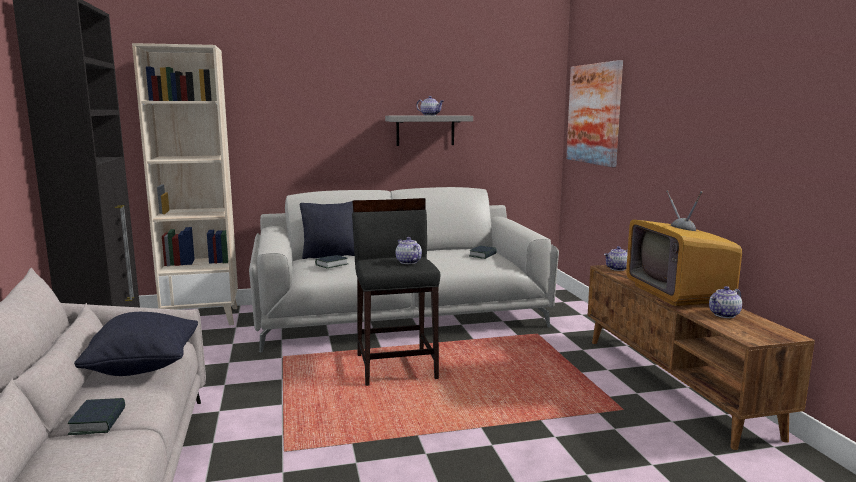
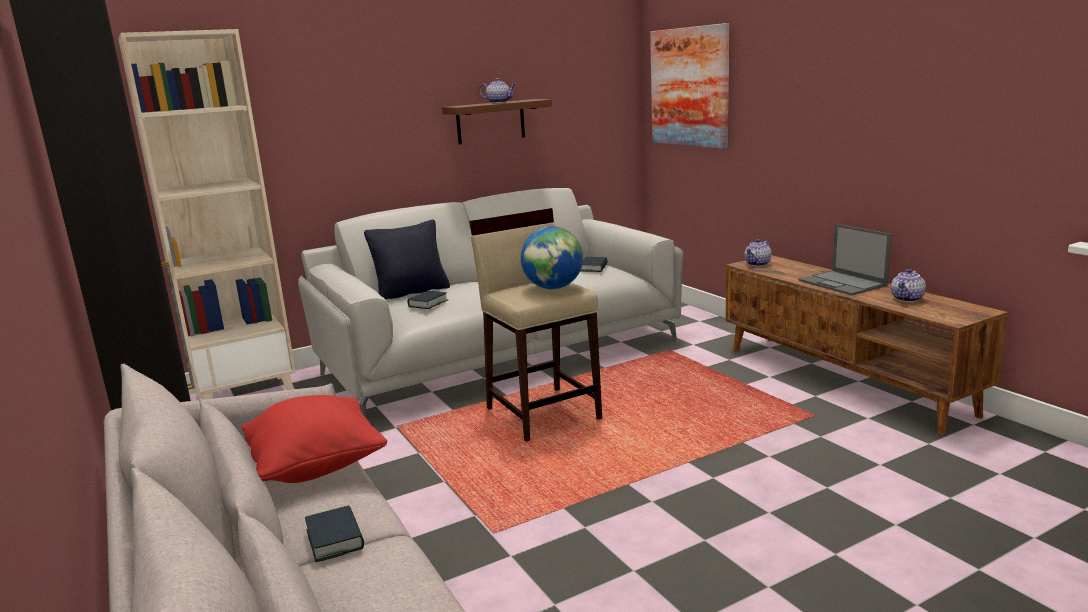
camera: 15 degrees left, 5 degrees up
black pillow [74,312,198,376] -> red pillow [241,395,387,483]
black stool [352,198,441,386] -> beige stool [469,208,602,442]
grey shelf [385,115,473,146] -> brown shelf [442,99,552,144]
teapot [396,237,422,264] -> globe [521,226,583,289]
television [626,190,742,306] -> laptop [799,224,892,296]

